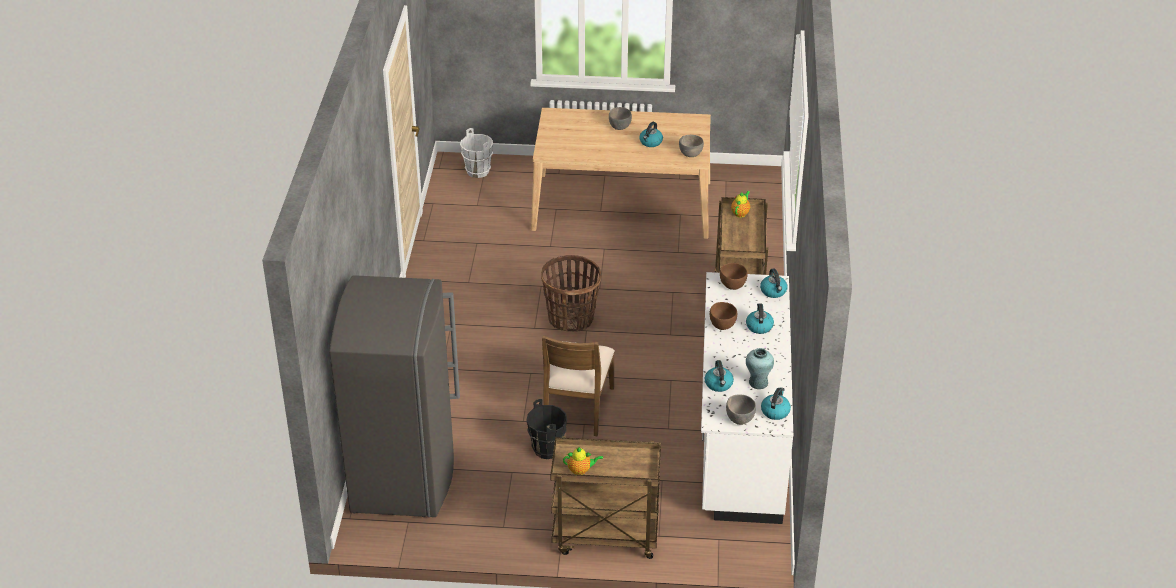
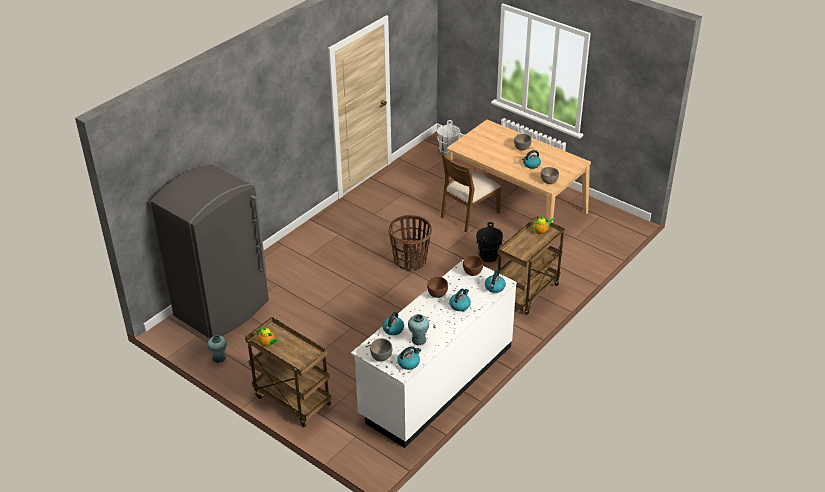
camera: 35 degrees right, 0 degrees up
black bucket [526,399,567,459] -> black bucket moved to [476,222,503,262]
brown chair [542,336,615,436] -> brown chair moved to [441,153,501,232]
none -> turquoise vase [207,335,227,363]

